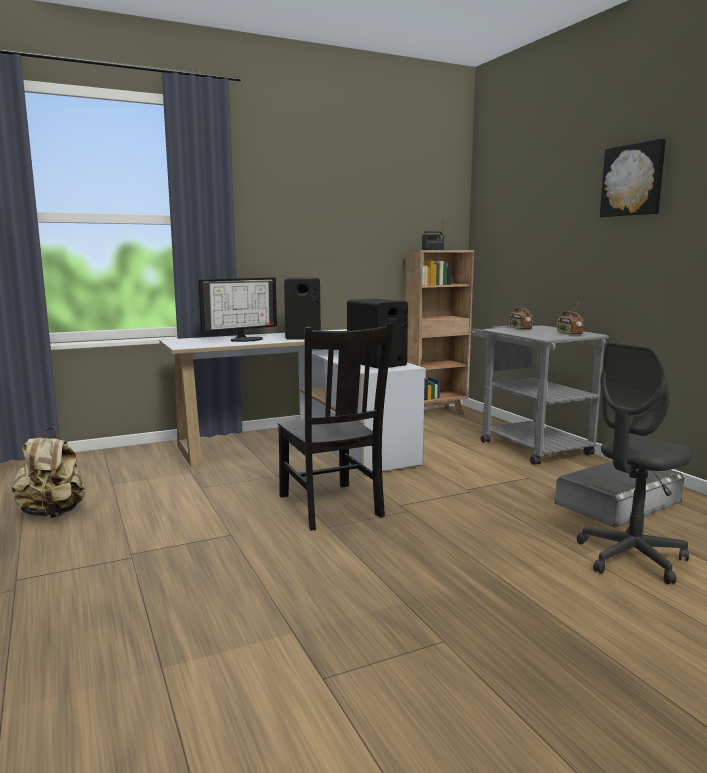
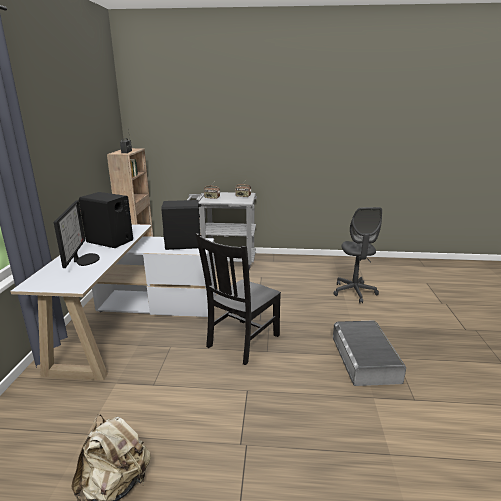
camera: 60 degrees left, 10 degrees up
black chair [278,323,394,530] -> black chair turned 120 degrees clockwise [195,233,281,365]
grey storage box [555,461,684,528] -> grey storage box moved to [333,320,406,386]
picture [600,139,666,217] -> none

